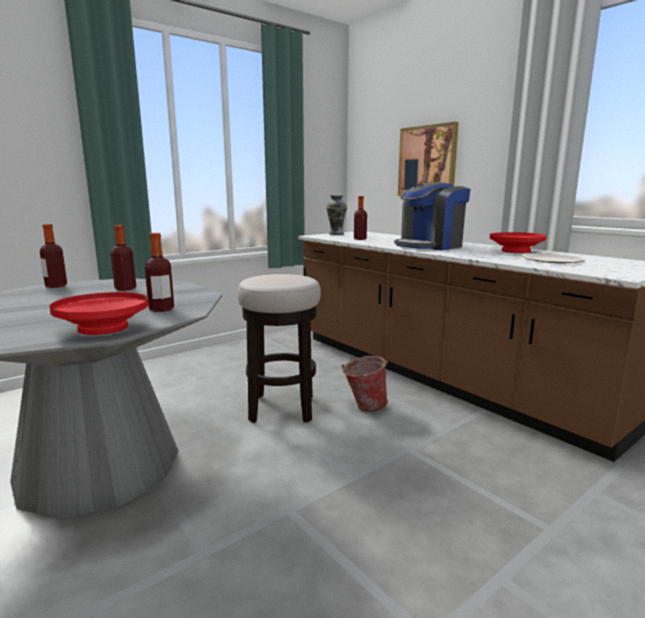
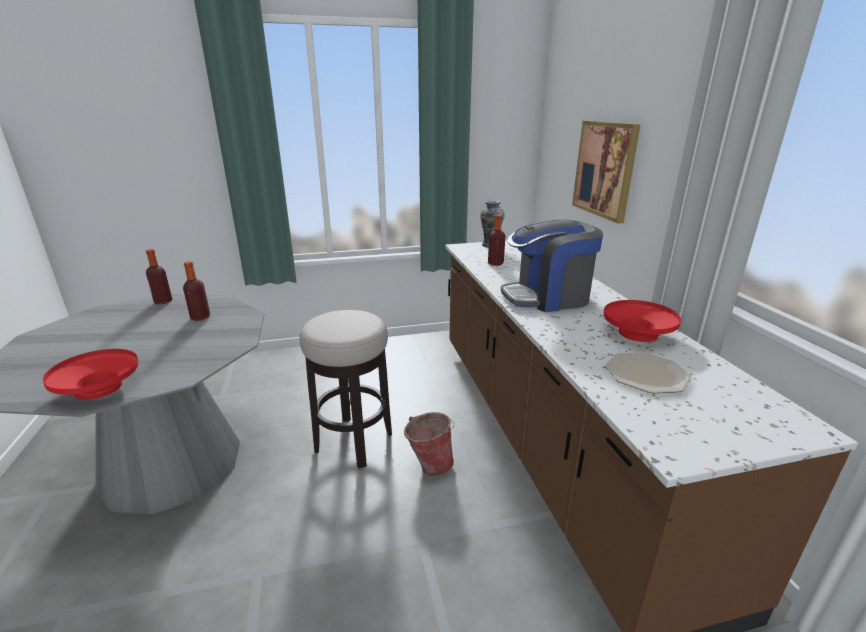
camera: 25 degrees right, 10 degrees up
bottle [145,233,174,312] -> none

